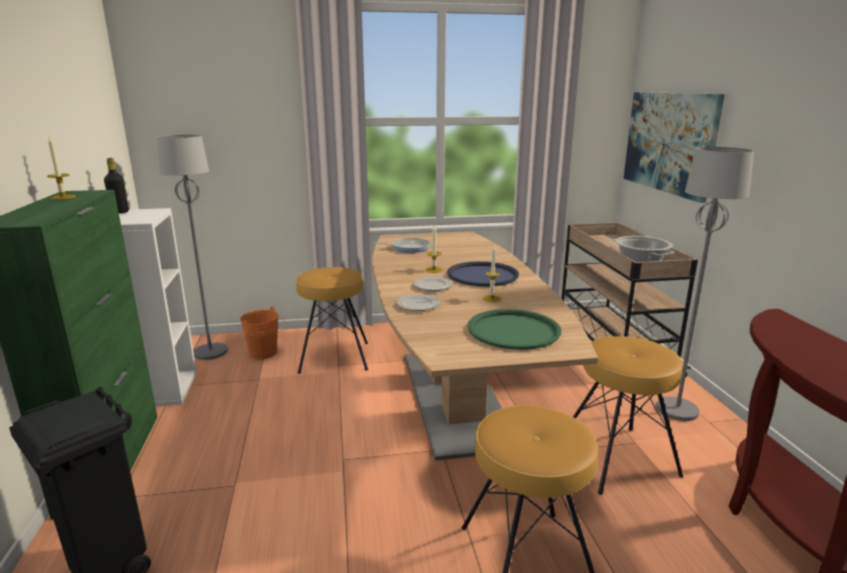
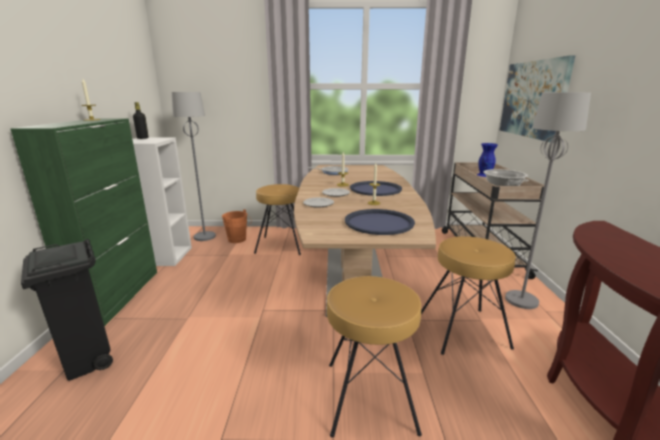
camera: 10 degrees right, 0 degrees up
green tray [468,309,561,350] -> blue tray [345,209,415,235]
none -> blue vase [477,143,498,177]

